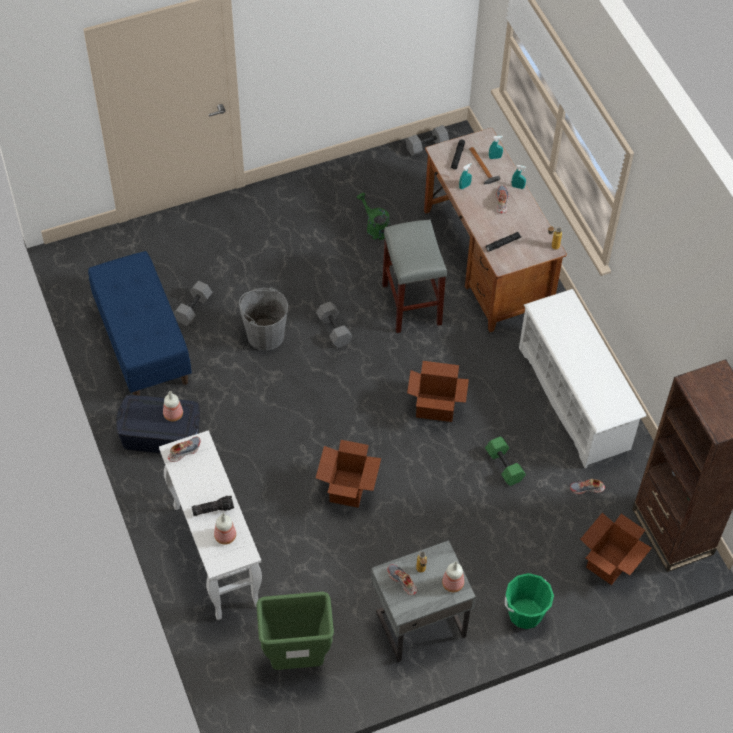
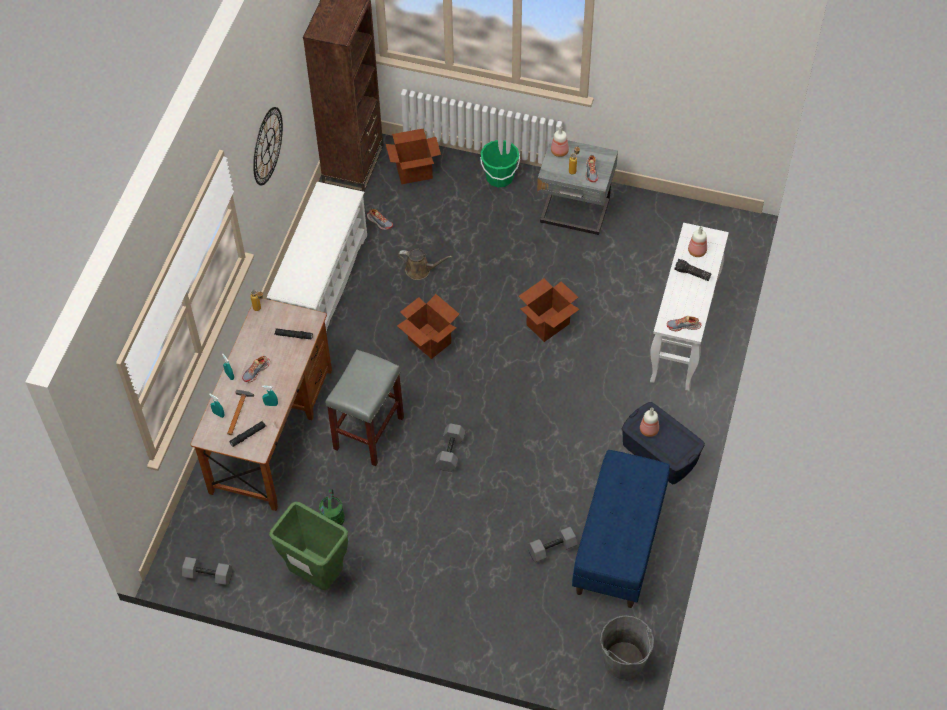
camera: 140 degrees left, 0 degrees up
grey bucket [239,287,288,351] -> grey bucket moved to [601,615,654,681]
green trash can [256,592,334,670] -> green trash can moved to [269,502,348,591]
green dumbbell [485,436,526,486] -> brown watering can [398,248,452,280]
none -> wall clock [253,107,283,185]

